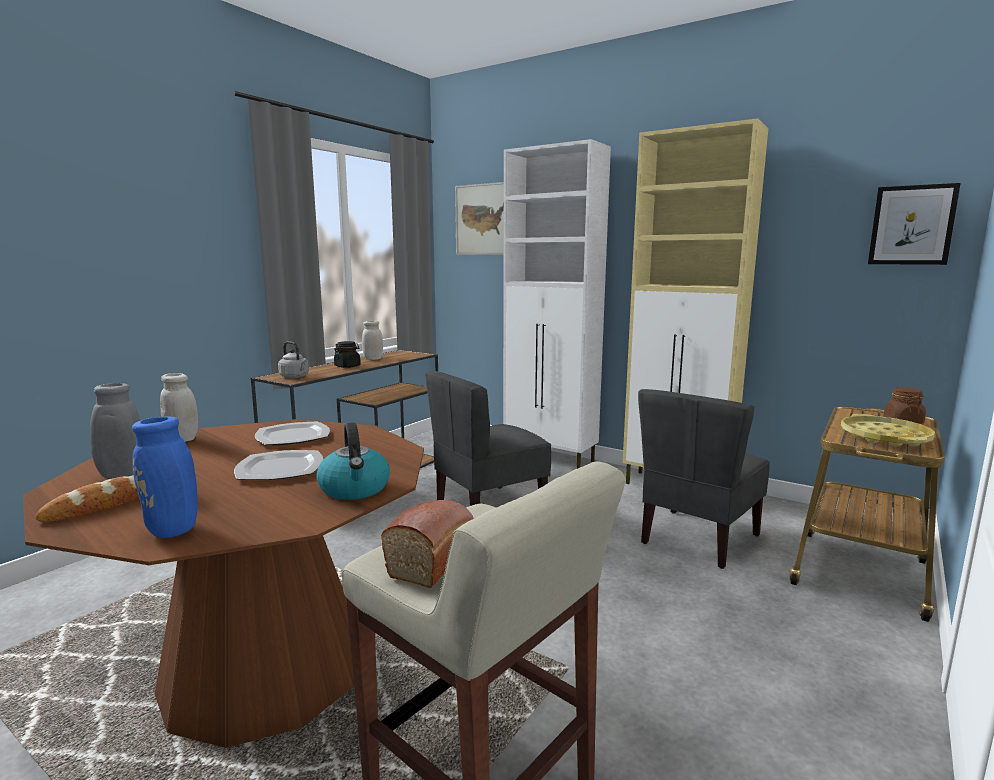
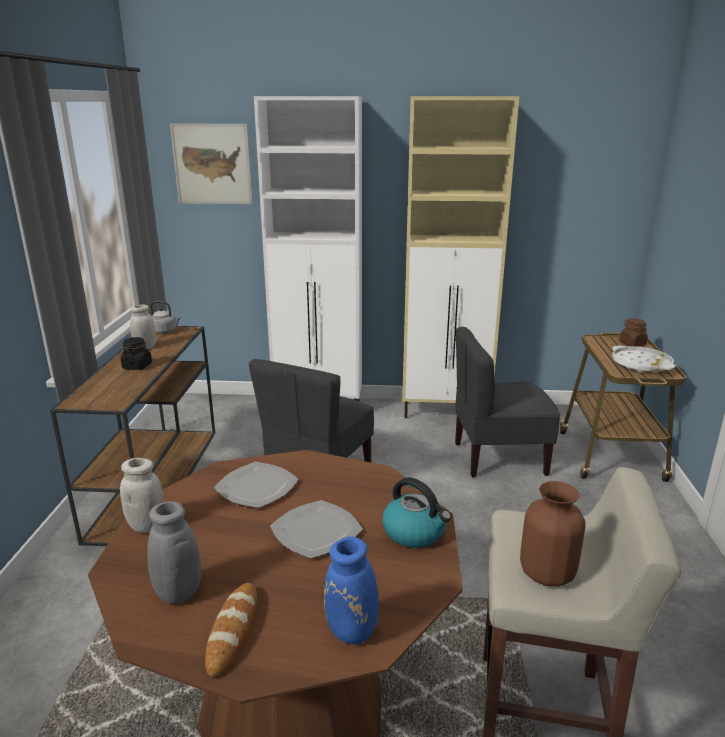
camera: 30 degrees left, 10 degrees up
grey kettle [278,341,309,378] -> grey kettle moved to [150,301,181,334]
bread [381,500,474,588] -> brown vase [520,481,586,586]
grey chair [638,389,770,569] -> grey chair turned 75 degrees clockwise [455,327,560,477]
yellow tray [841,414,935,446] -> white tray [612,346,675,373]
picture [868,183,961,265] -> none

